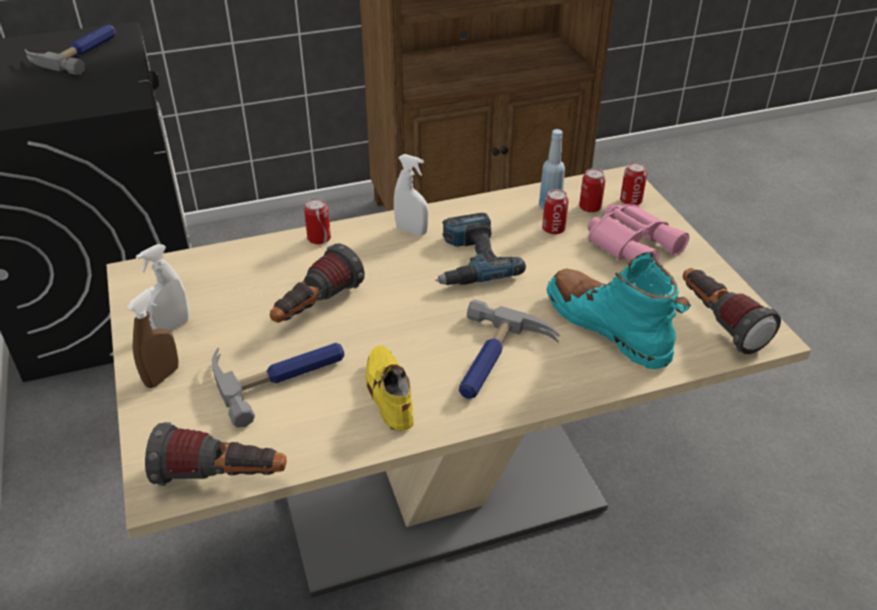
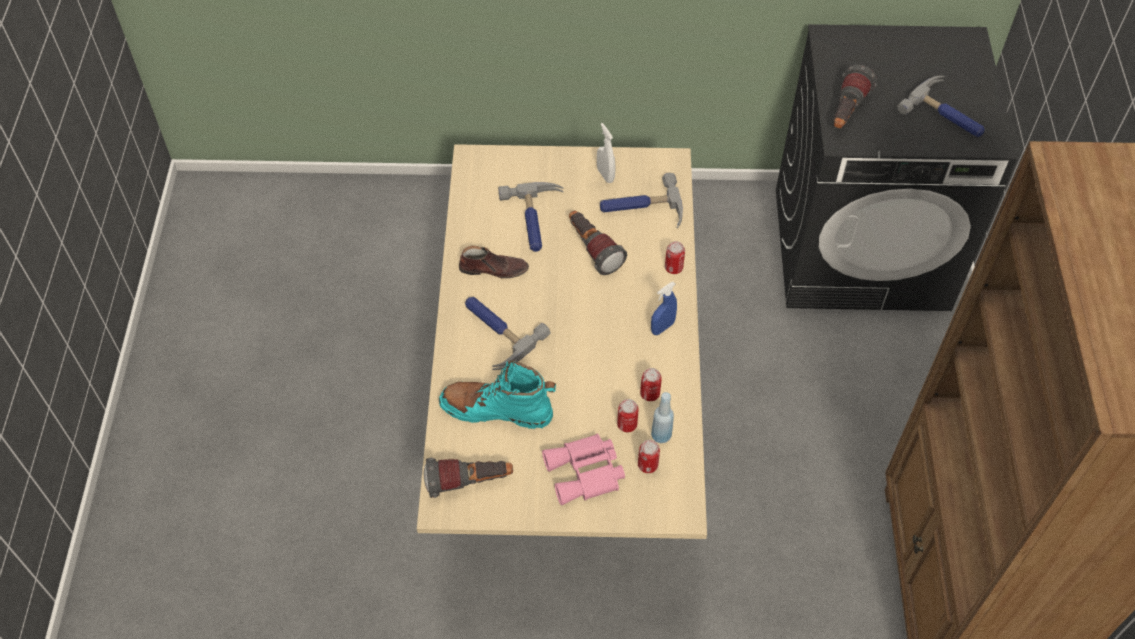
camera: 110 degrees right, 15 degrees up
brown spray bottle [127,286,179,388] -> none
flashlight [145,422,287,486] -> flashlight moved to [834,65,877,128]
yellow shoe [366,345,414,431] -> brown shoe [459,246,529,278]
white spray bottle [394,154,429,236] -> blue spray bottle [651,282,677,335]
power drill [435,213,526,285] -> none
turquoise boot [547,252,691,369] -> turquoise boot turned 150 degrees counterclockwise [439,360,556,429]
can [620,162,647,205] -> can moved to [640,368,662,401]
none -> hammer [600,173,683,228]

